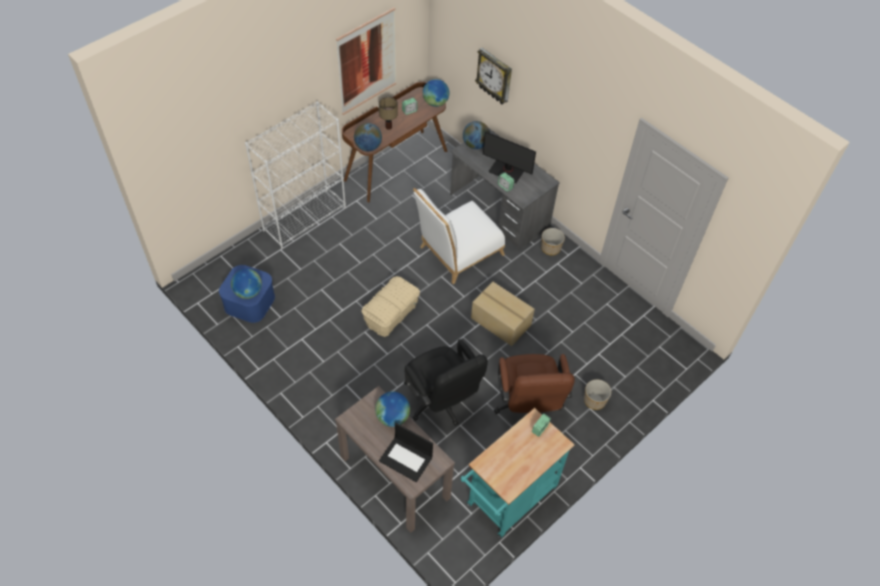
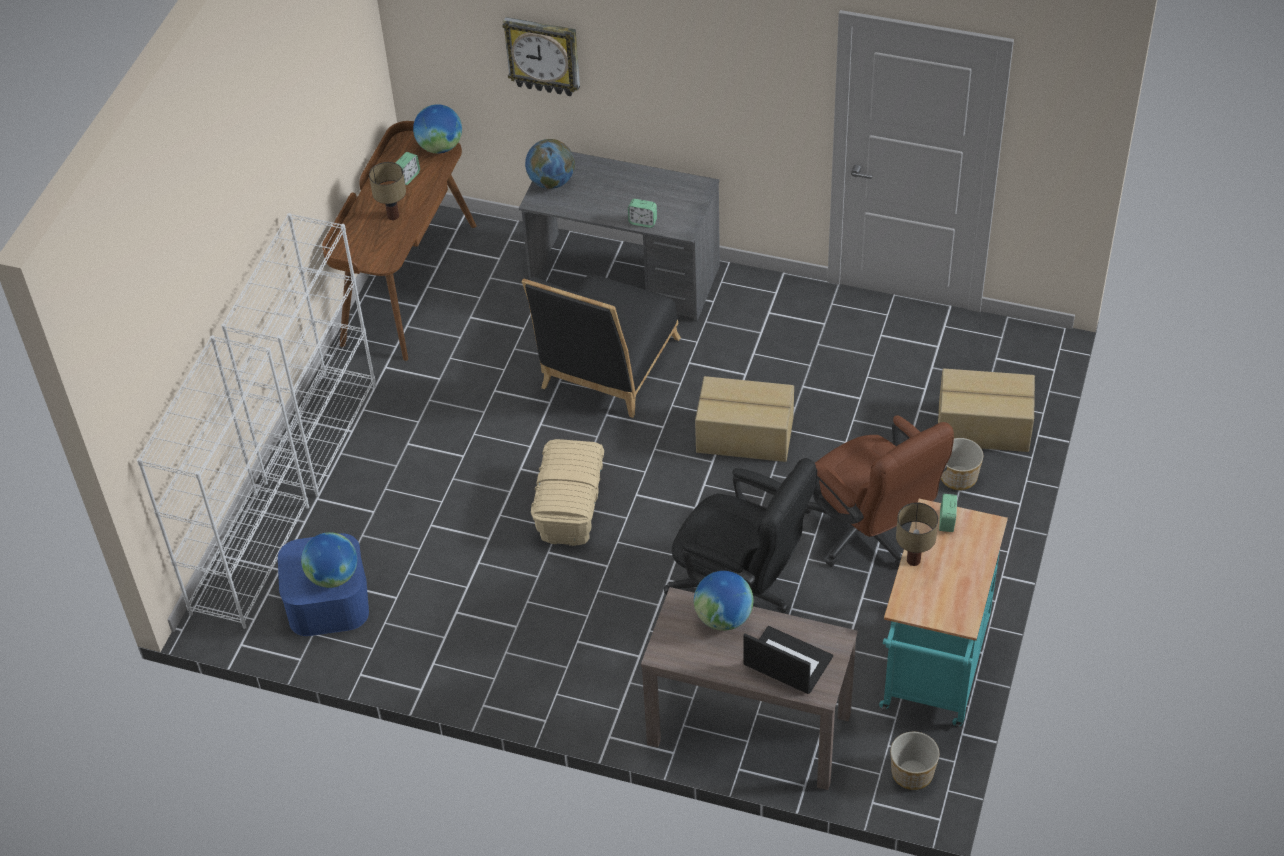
camera: 25 degrees left, 5 degrees down
picture [336,8,396,115] -> none
globe [354,123,382,151] -> none
laptop [379,423,433,482] -> laptop turned 150 degrees counterclockwise [743,626,833,694]
white chair [413,188,505,284] -> black chair [521,273,681,418]
monitor [483,131,536,183] -> none
planter [541,228,565,256] -> planter moved to [890,732,939,790]
none -> white bookcase [137,335,309,629]
none -> table lamp [896,503,938,566]
none -> cardboard box [938,369,1035,452]

